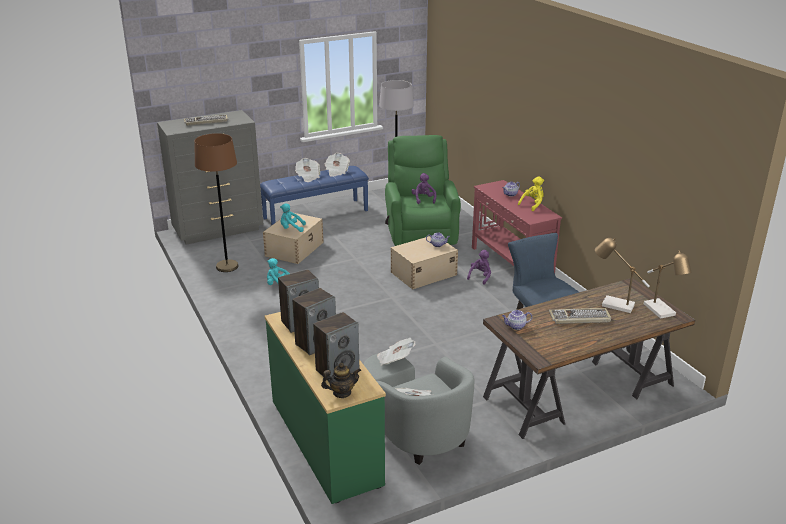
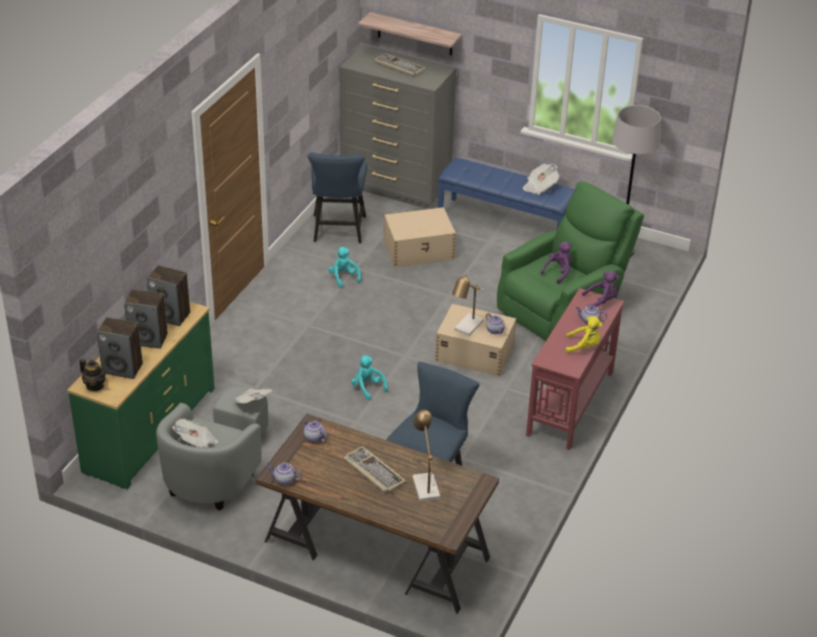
camera: 50 degrees right, 10 degrees up
brown floor lamp [194,133,239,272] -> blue chair [308,153,367,243]
turquoise plush toy [280,203,306,232] -> turquoise plush toy moved to [351,355,388,400]
newspaper [295,158,320,182] -> none
purple plush toy [467,250,491,285] -> purple plush toy moved to [582,271,619,307]
table lamp [644,250,692,319] -> table lamp moved to [452,274,484,336]
none -> teapot [267,463,302,486]
none -> shelf [358,12,462,55]

